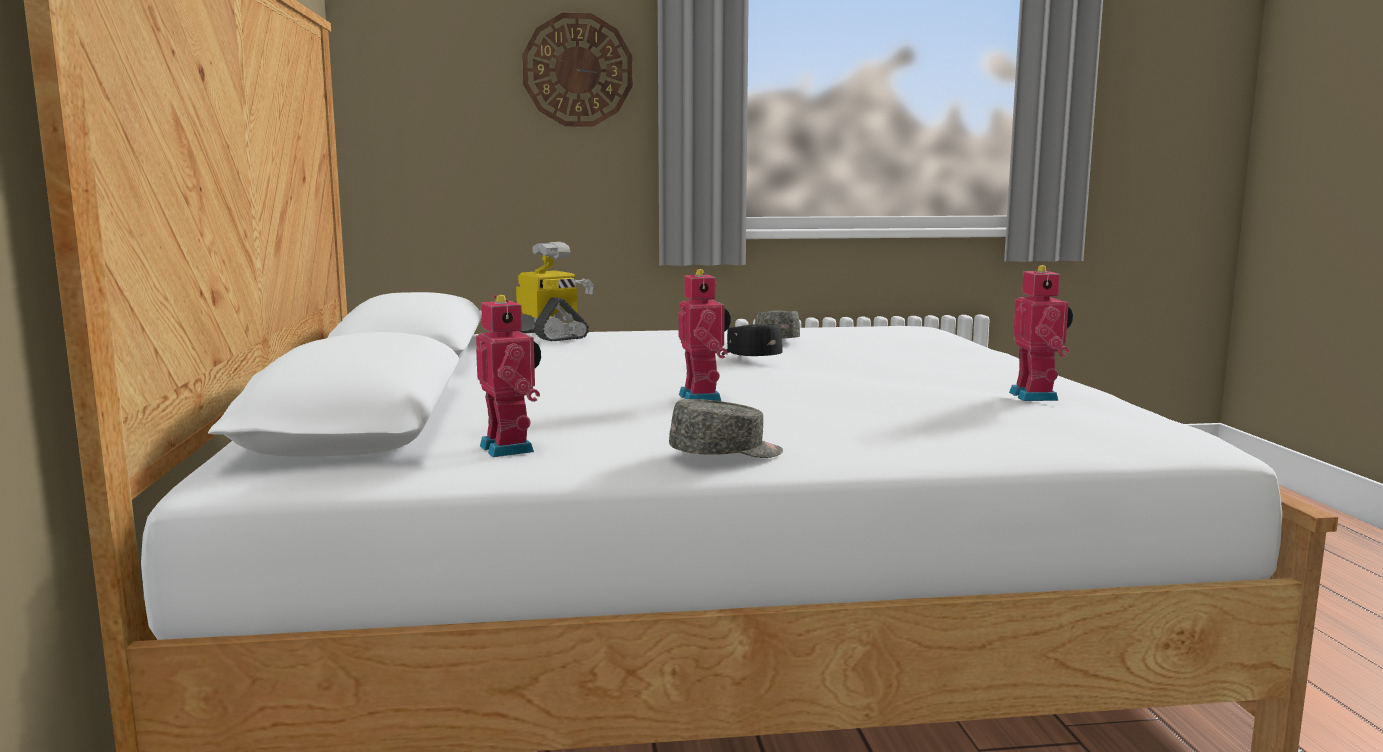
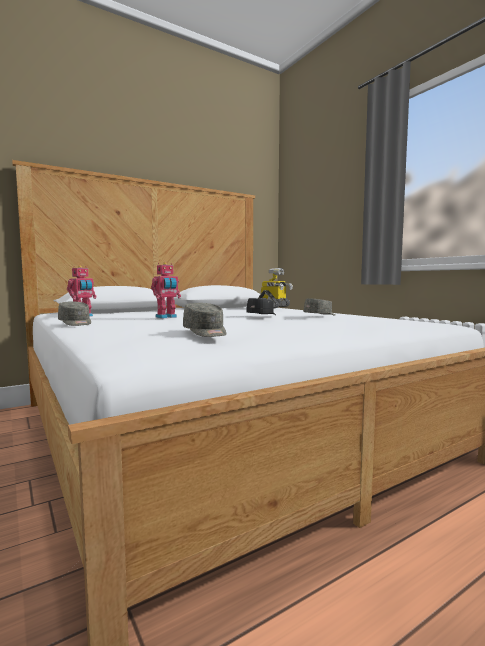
camera: 65 degrees right, 5 degrees down
wall clock [522,13,633,127] -> none
toy robot [1009,265,1073,401] -> grey cap [183,303,227,337]

